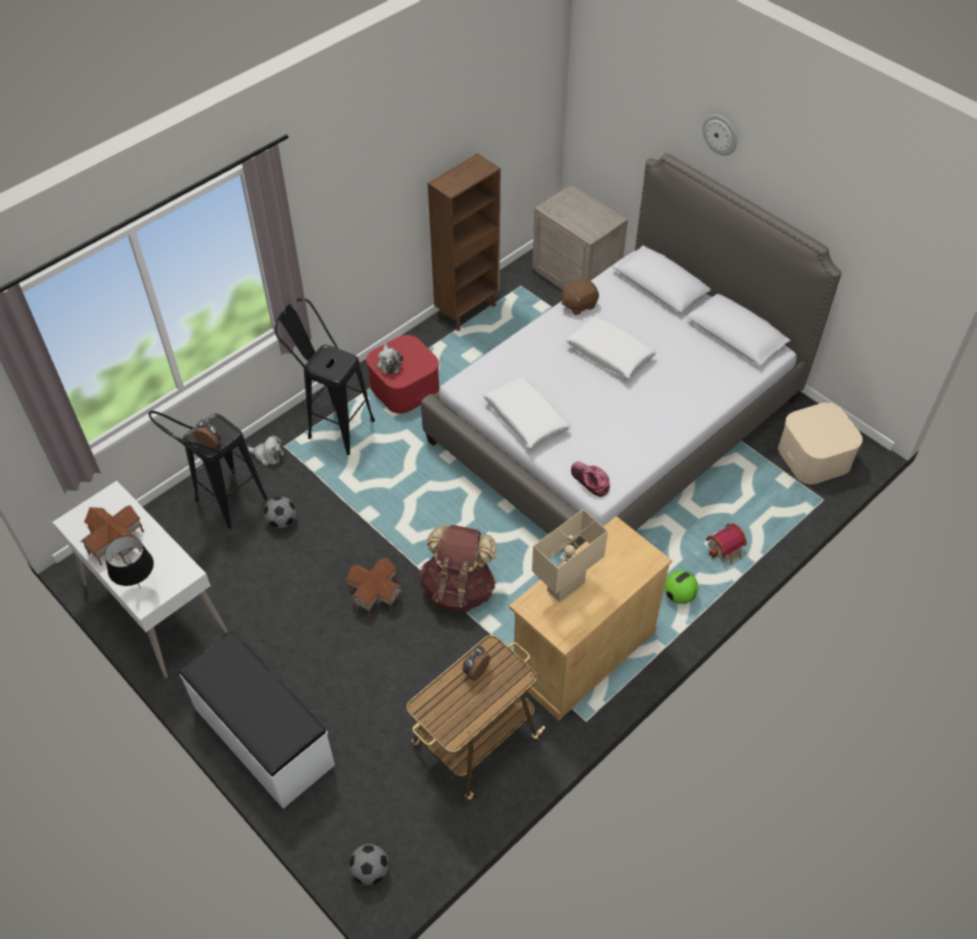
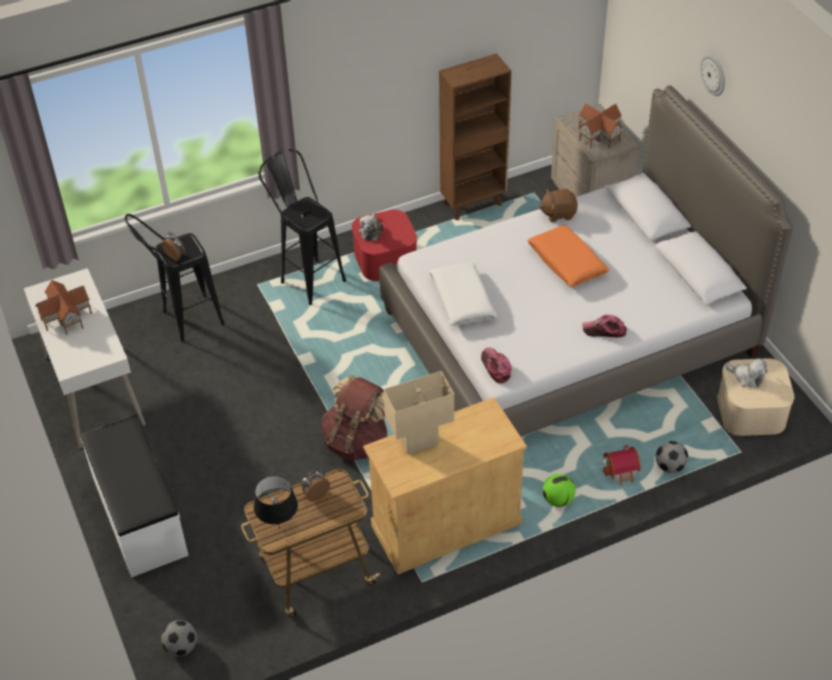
camera: 20 degrees right, 5 degrees down
black table lamp [105,536,154,589] -> black table lamp moved to [254,475,298,530]
plush toy [247,435,284,466] -> plush toy moved to [725,358,767,388]
football [264,496,296,528] -> football moved to [656,441,688,473]
toy house [346,557,402,617] -> toy house moved to [578,103,623,148]
white pillow [566,316,657,378] -> orange pillow [527,225,609,287]
none -> cap [582,315,627,338]

